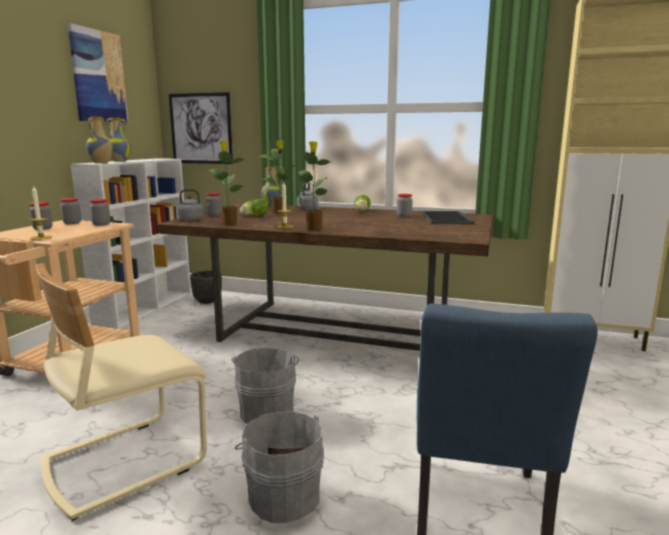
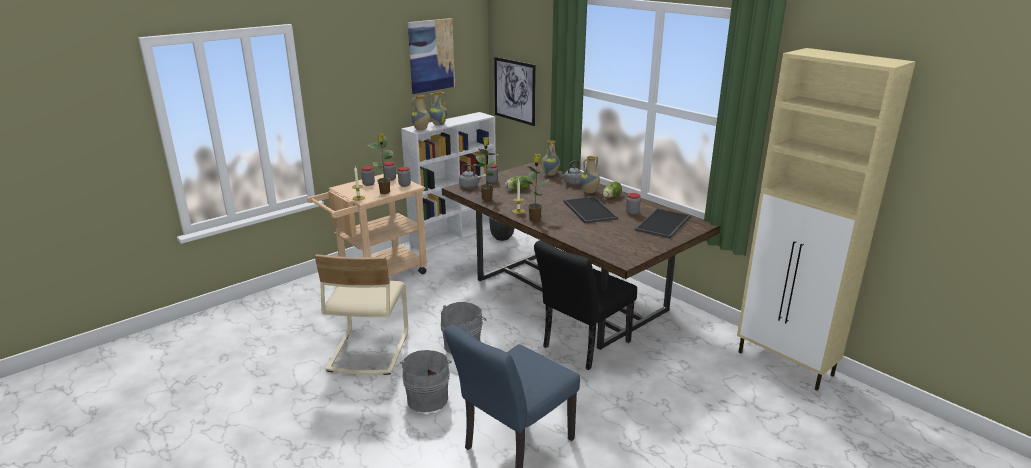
camera: 30 degrees right, 10 degrees up
beige chair [36,263,207,521] -> beige chair turned 75 degrees counterclockwise [315,254,408,375]
potted plant [259,140,294,214] -> potted plant moved to [367,133,394,194]
none -> black chair [534,240,637,370]
none -> tray [563,196,618,223]
none -> vase [580,156,600,194]

